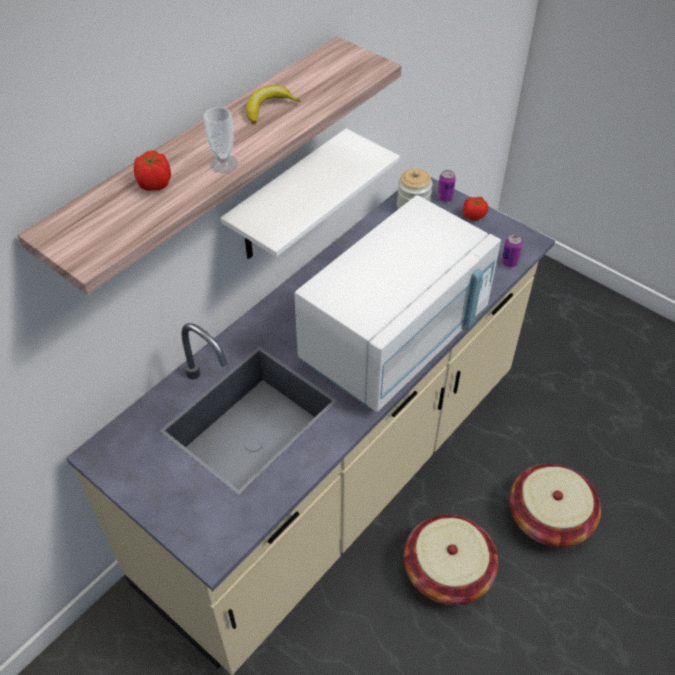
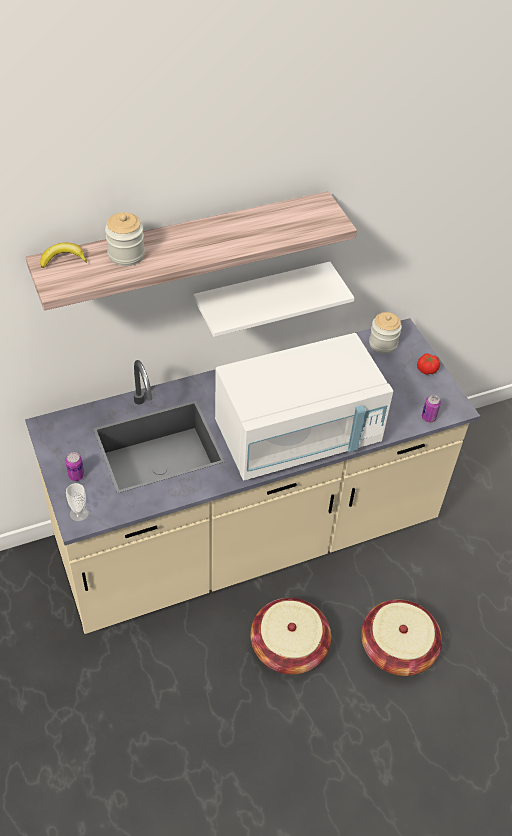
camera: 25 degrees right, 0 degrees up
tomato [134,151,171,191] -> jar [105,212,145,266]
cup [204,107,238,173] -> cup moved to [66,483,89,521]
banana [246,85,300,124] -> banana moved to [40,242,87,268]
can [437,170,456,202] -> can moved to [65,452,84,481]

